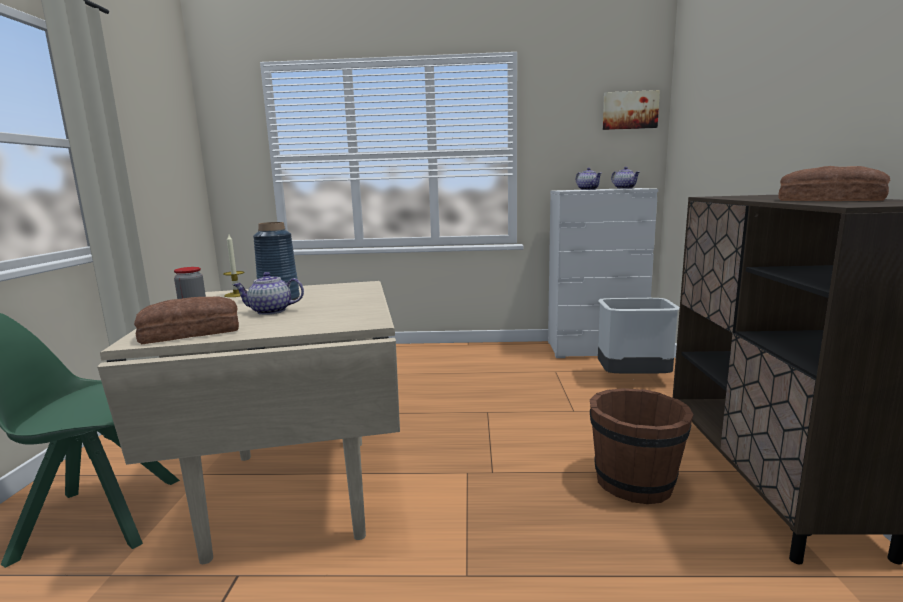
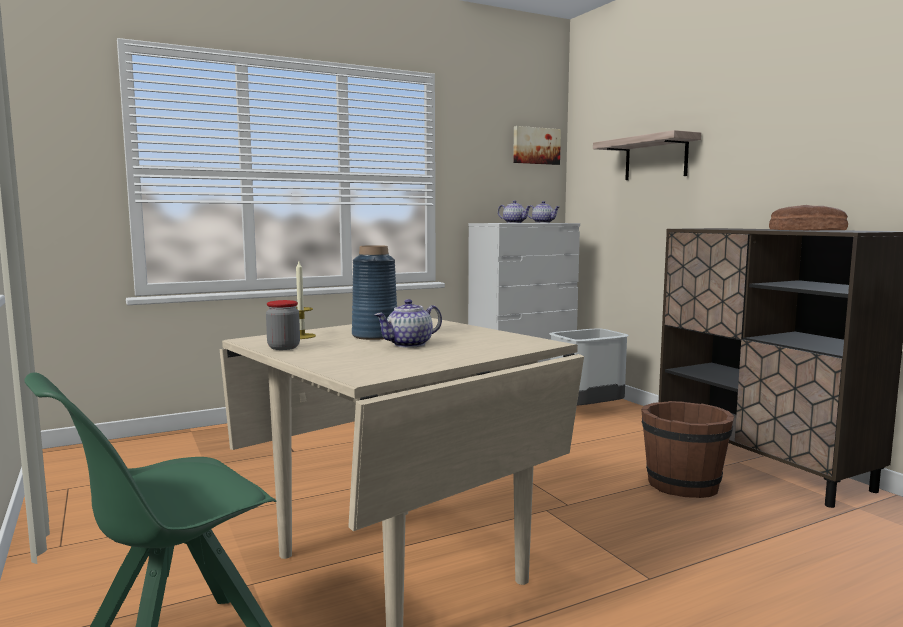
camera: 30 degrees left, 5 degrees down
bread [134,297,239,344] -> none
none -> shelf [593,130,701,180]

